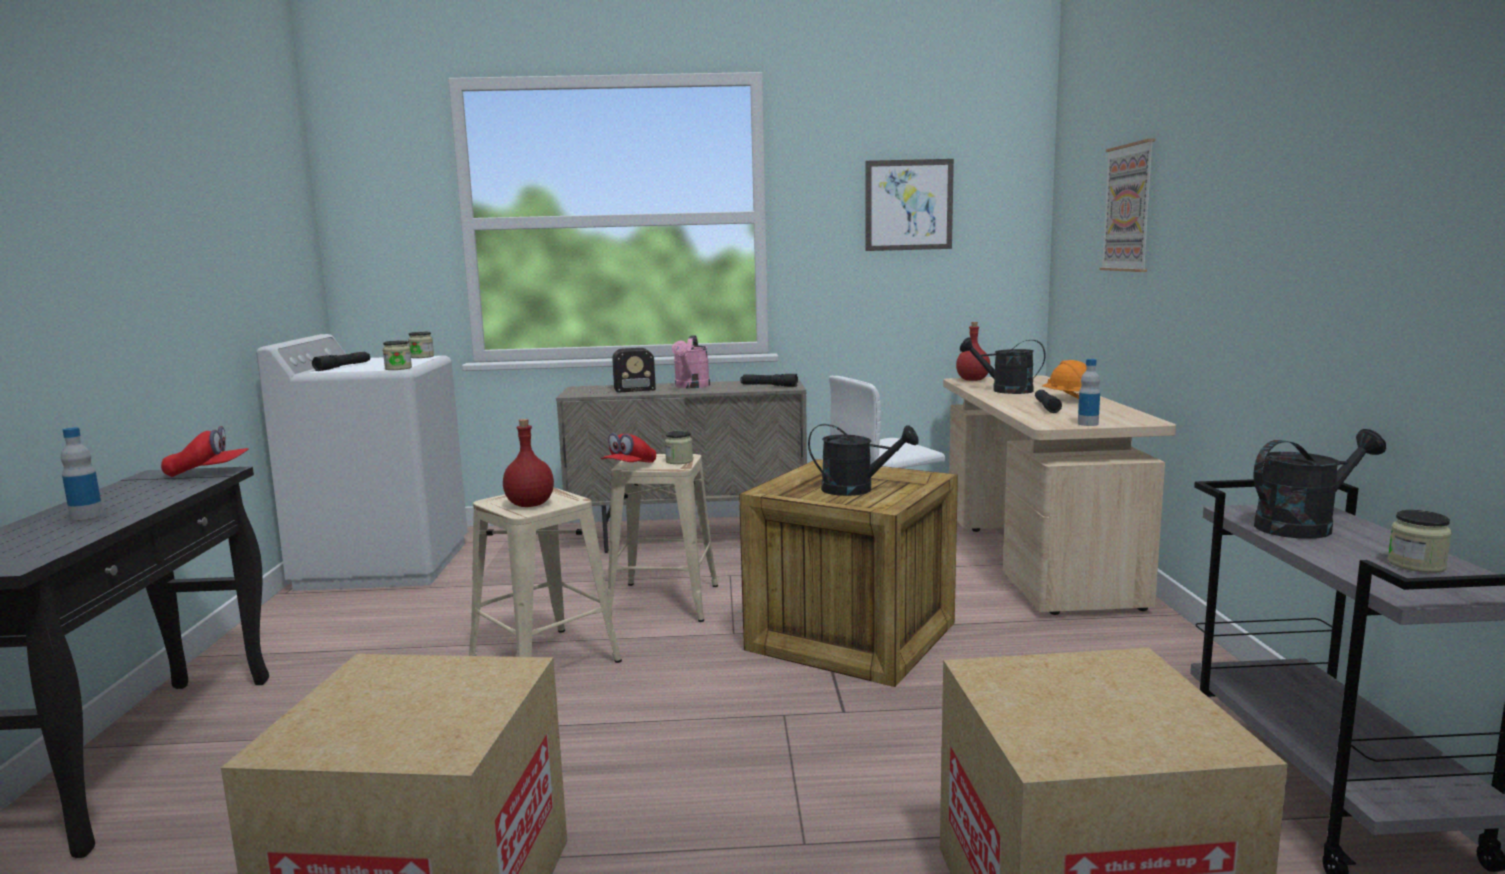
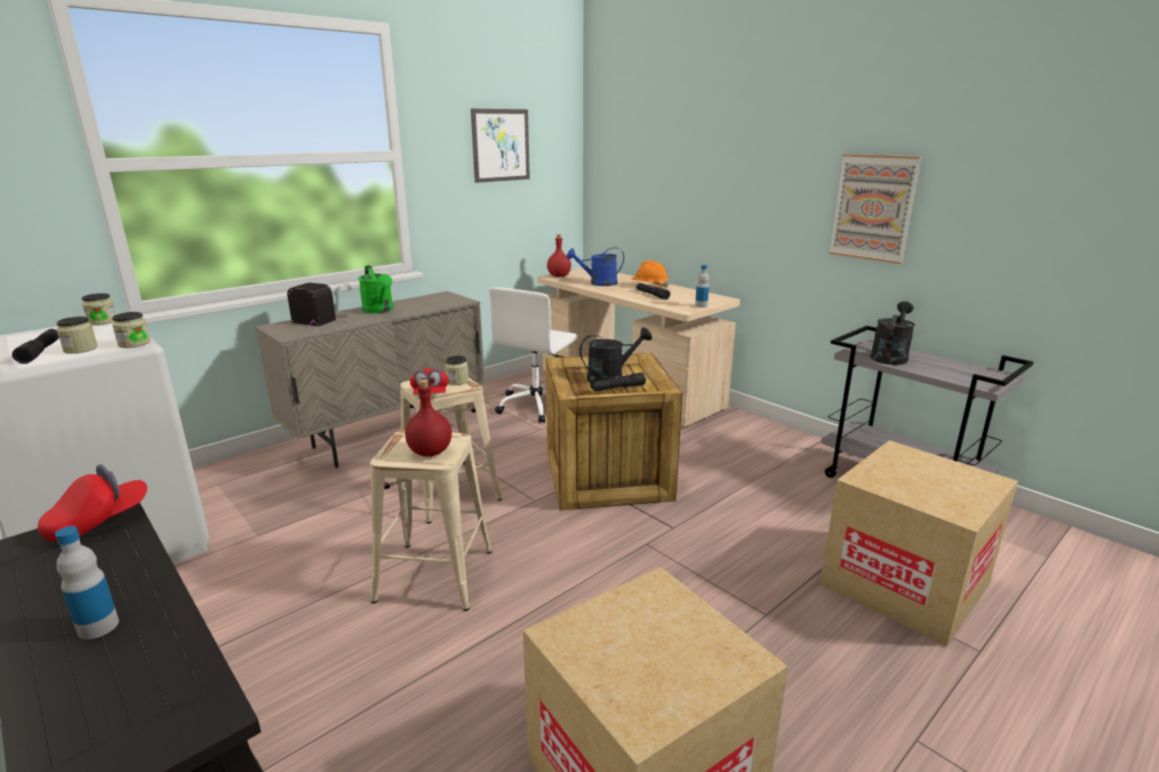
camera: 40 degrees left, 10 degrees up
radio [589,348,656,394] -> radio turned 105 degrees counterclockwise [287,283,350,333]
pink watering can [672,336,710,388] -> green watering can [358,265,393,314]
black flashlight [741,374,798,387] -> black flashlight moved to [590,372,646,391]
black watering can [960,337,1045,394] -> blue watering can [567,247,624,286]
picture [1100,138,1155,272] -> picture moved to [829,154,922,264]
jar [1387,510,1452,573] -> jar moved to [56,316,98,354]

